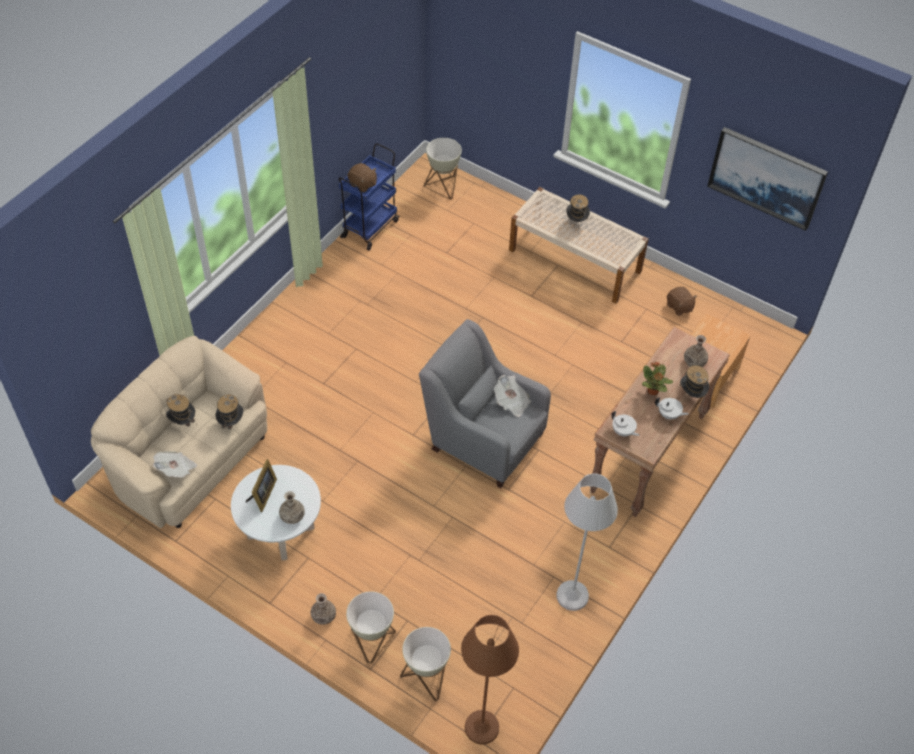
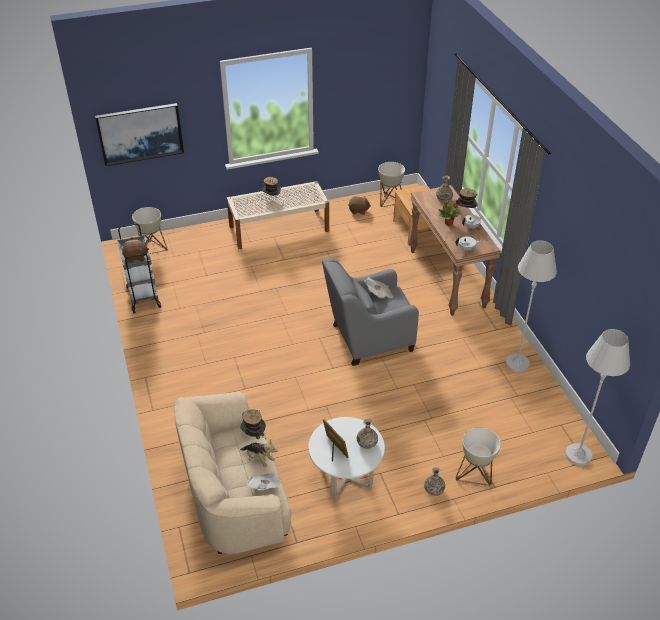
camera: 50 degrees left, 10 degrees down
hat [166,394,195,427] -> none
blue cart [339,143,400,251] -> grey cart [117,224,161,314]
planter [400,627,451,701] -> planter moved to [378,162,405,207]
brown floor lamp [461,615,519,745] -> white floor lamp [565,329,630,466]
picture [707,127,828,231] -> picture moved to [95,103,184,166]
none -> plush toy [240,440,277,467]

